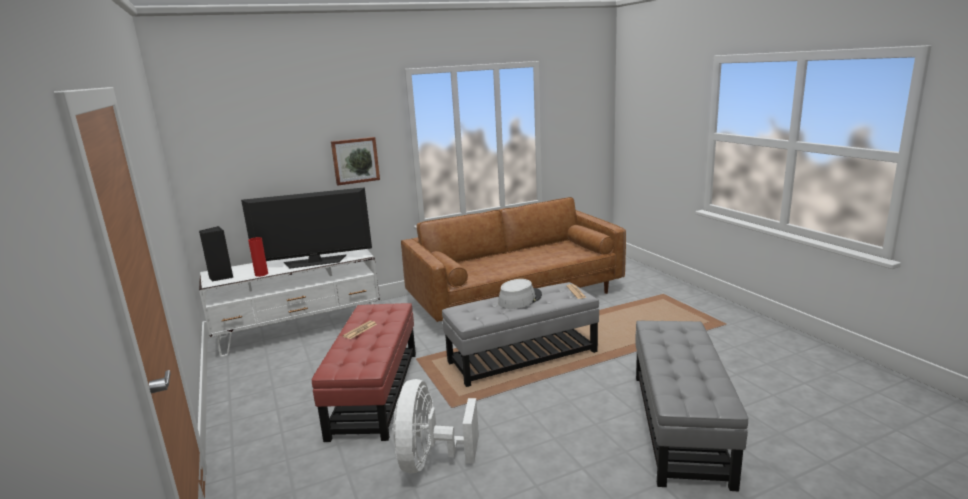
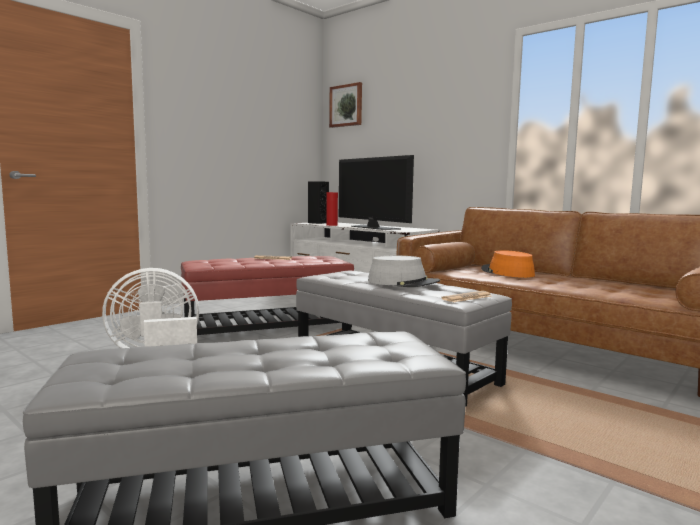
camera: 65 degrees right, 10 degrees down
picture [331,137,380,186] -> picture moved to [329,82,362,128]
none -> orange hat [482,250,535,278]

